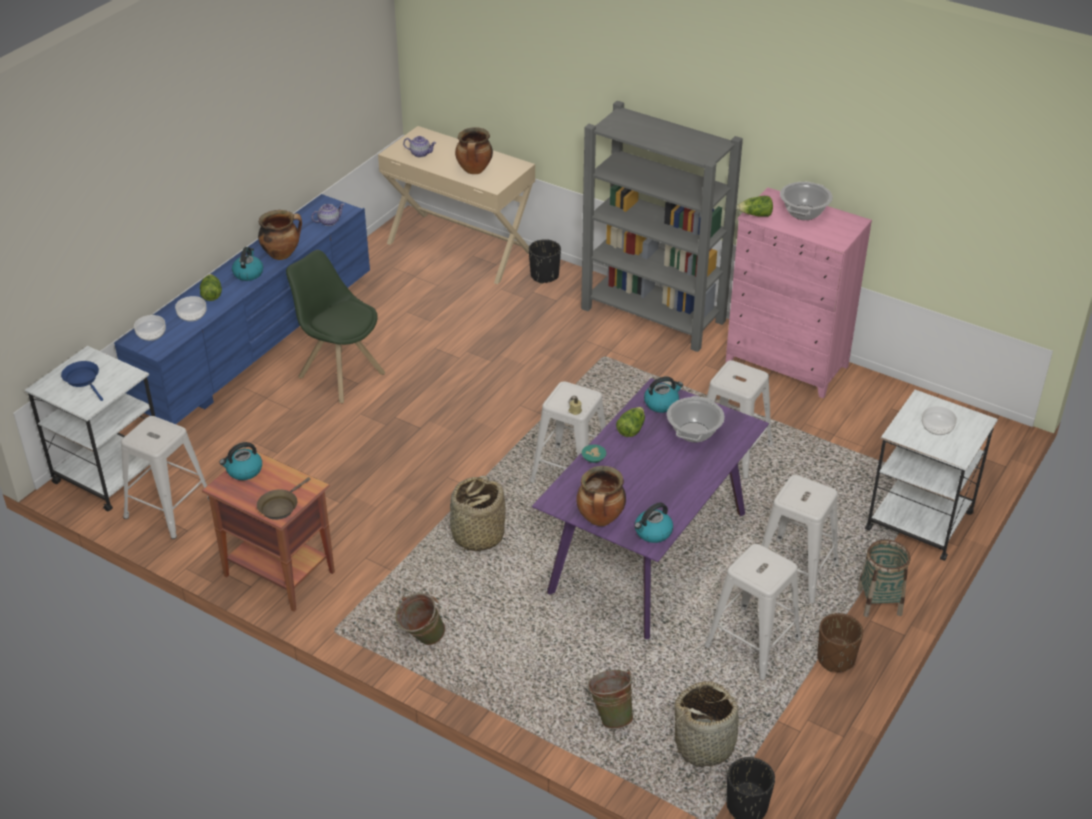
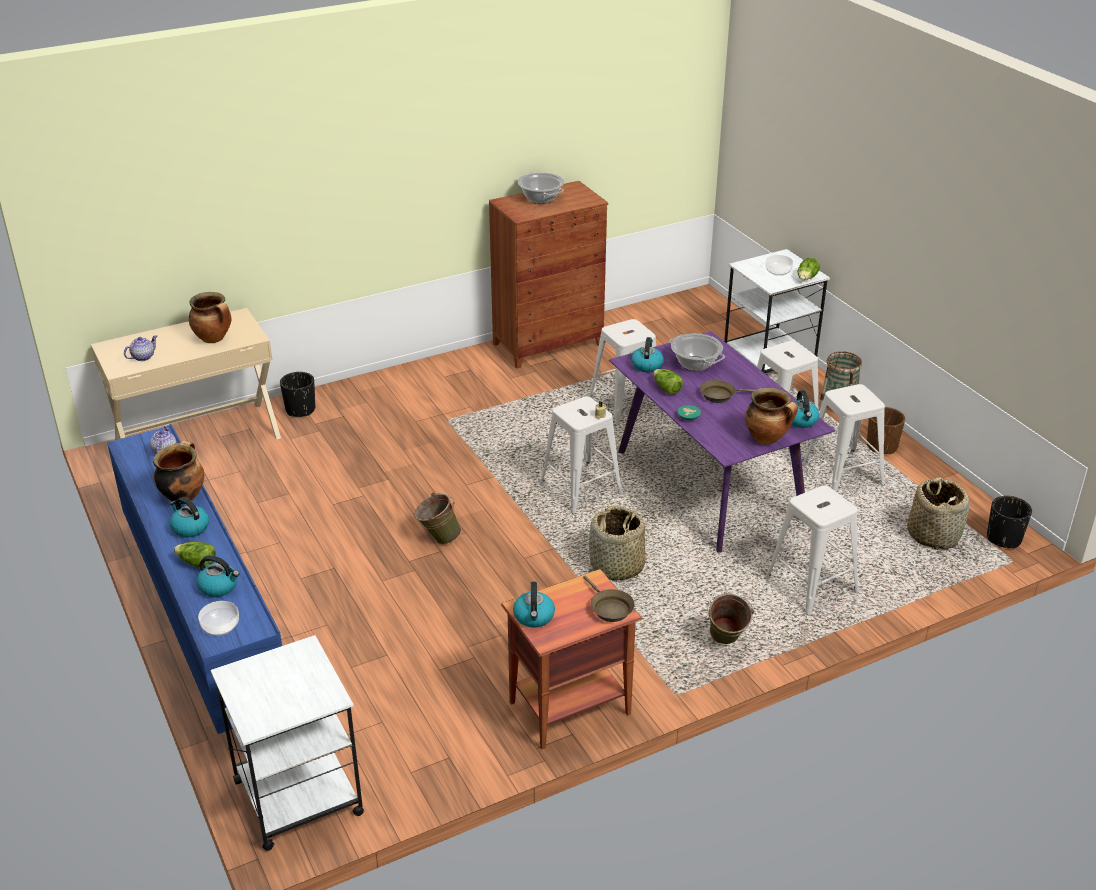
camera: 60 degrees left, 5 degrees down
blue frying pan [61,361,103,401] -> none
white stool [121,416,210,539] -> white stool moved to [765,486,859,615]
bowl [175,296,207,322] -> kettle [196,555,239,597]
green chair [286,250,385,403] -> none
grey bookcase [581,101,743,352] -> none
green bucket [587,670,635,729] -> green bucket moved to [415,493,461,545]
pink dresser [726,188,872,398] -> brown dresser [489,181,608,368]
lettuce [736,196,773,217] -> lettuce moved to [798,258,820,280]
none -> brown frying pan [700,380,755,403]

